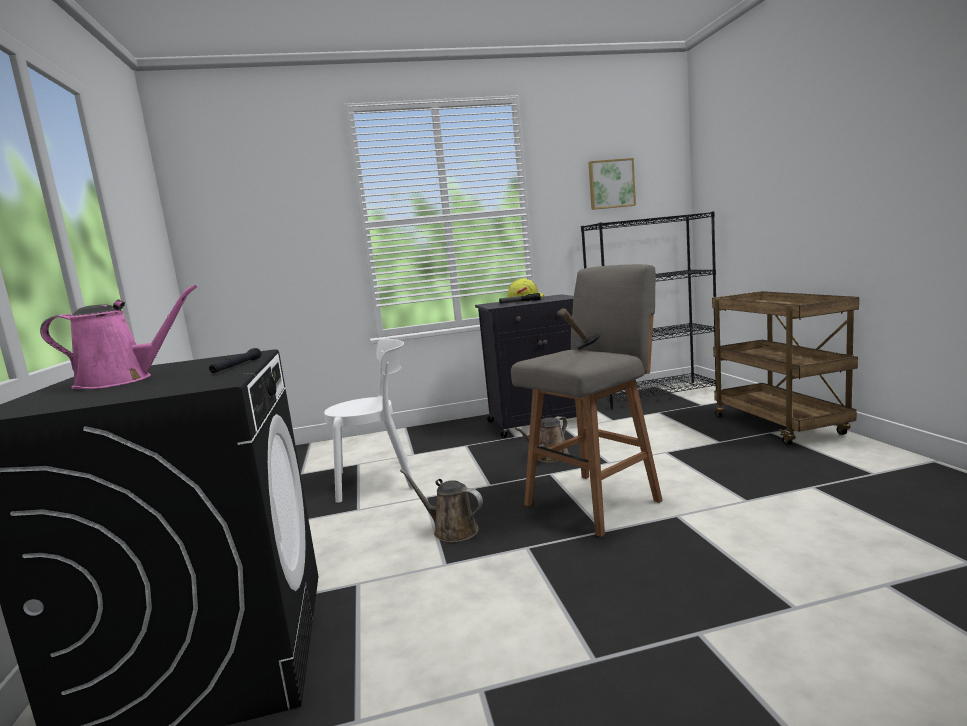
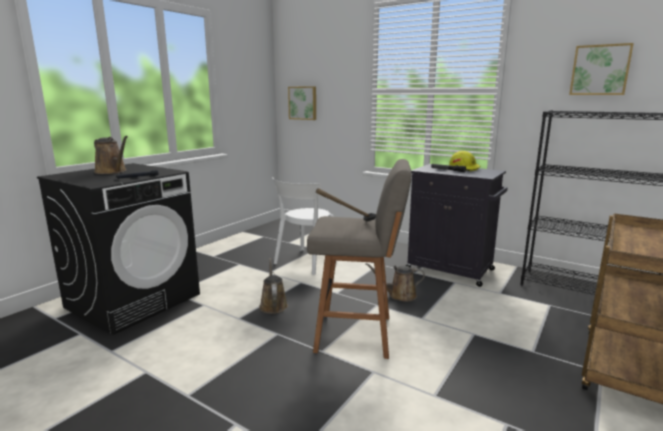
camera: 45 degrees right, 5 degrees up
pink watering can [40,285,197,389] -> brown watering can [94,136,128,174]
white chair [324,339,414,503] -> white chair turned 90 degrees clockwise [272,177,334,275]
none -> picture [288,86,316,120]

